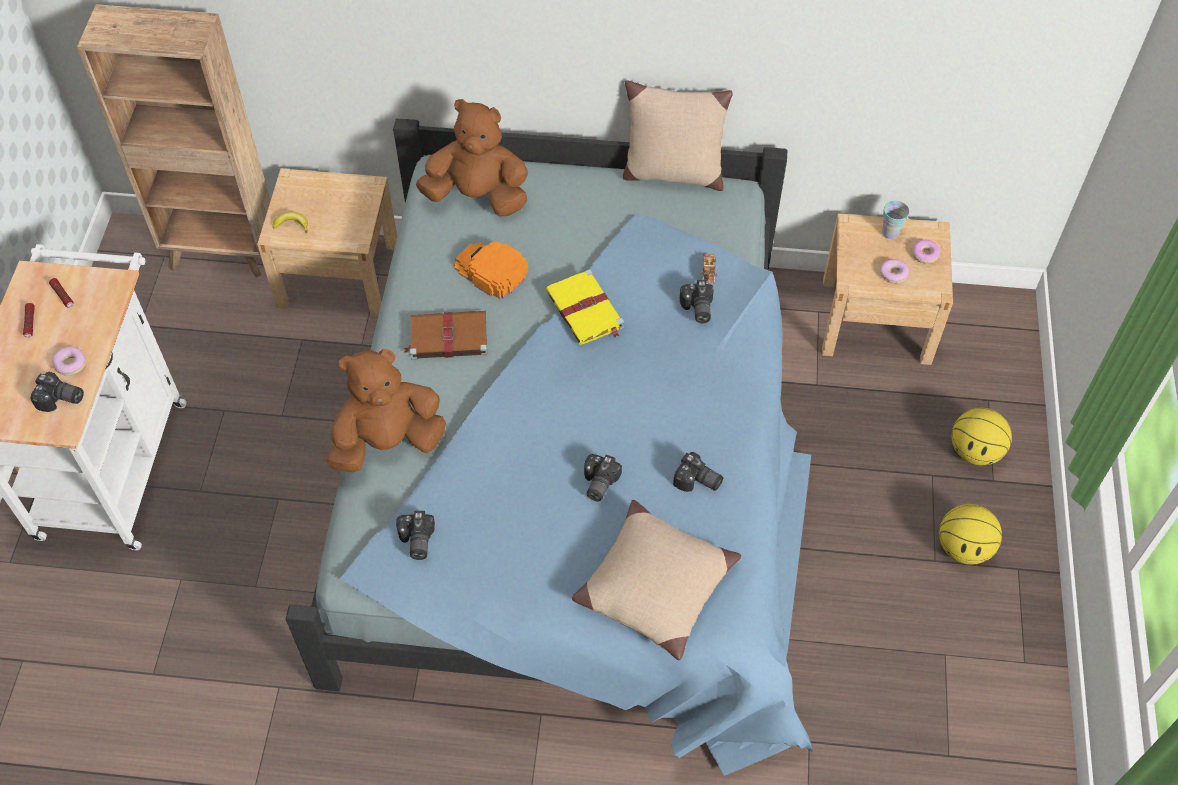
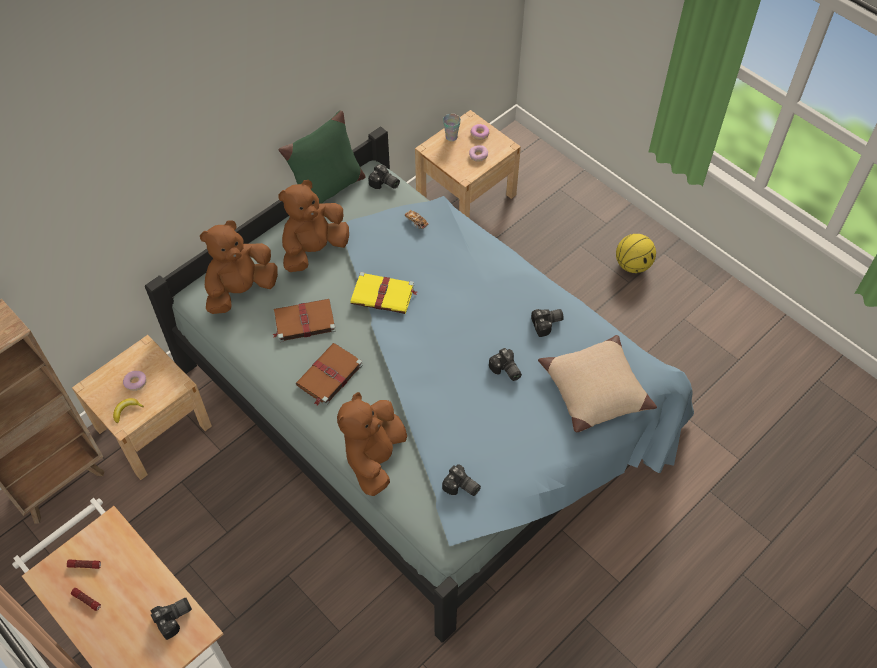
camera: 50 degrees left, 0 degrees up
donut [52,347,86,376] -> donut moved to [123,371,147,391]
orange cap [454,242,528,299] -> brown book [273,299,336,342]
beige pillow [623,80,733,191] -> green pillow [278,110,366,203]
camera [680,280,714,323] -> camera moved to [368,164,400,189]
basketball [952,408,1012,465] -> none
none -> brown plush toy [278,180,349,272]

